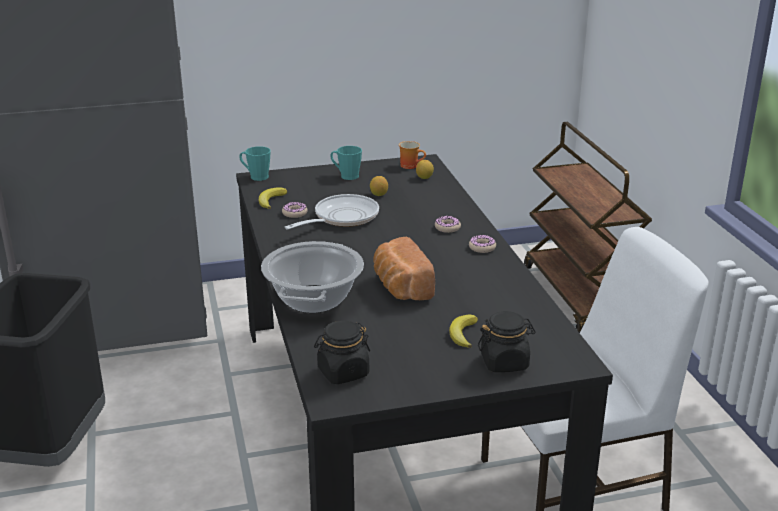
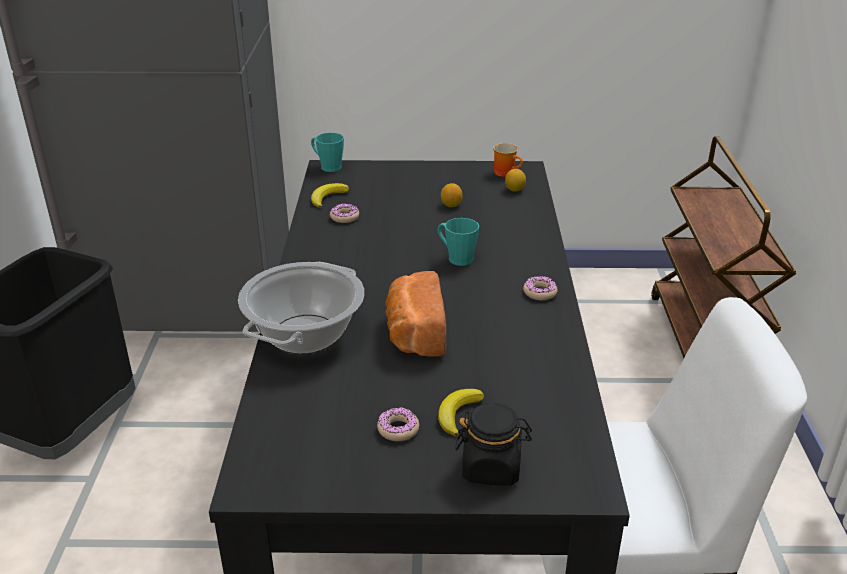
camera: 15 degrees right, 5 degrees up
frying pan [285,194,379,230] -> none
black jar [314,320,370,384] -> none
turquoise mug [330,146,362,180] -> turquoise mug moved to [438,218,479,266]
donut [435,216,461,233] -> donut moved to [377,407,419,441]

